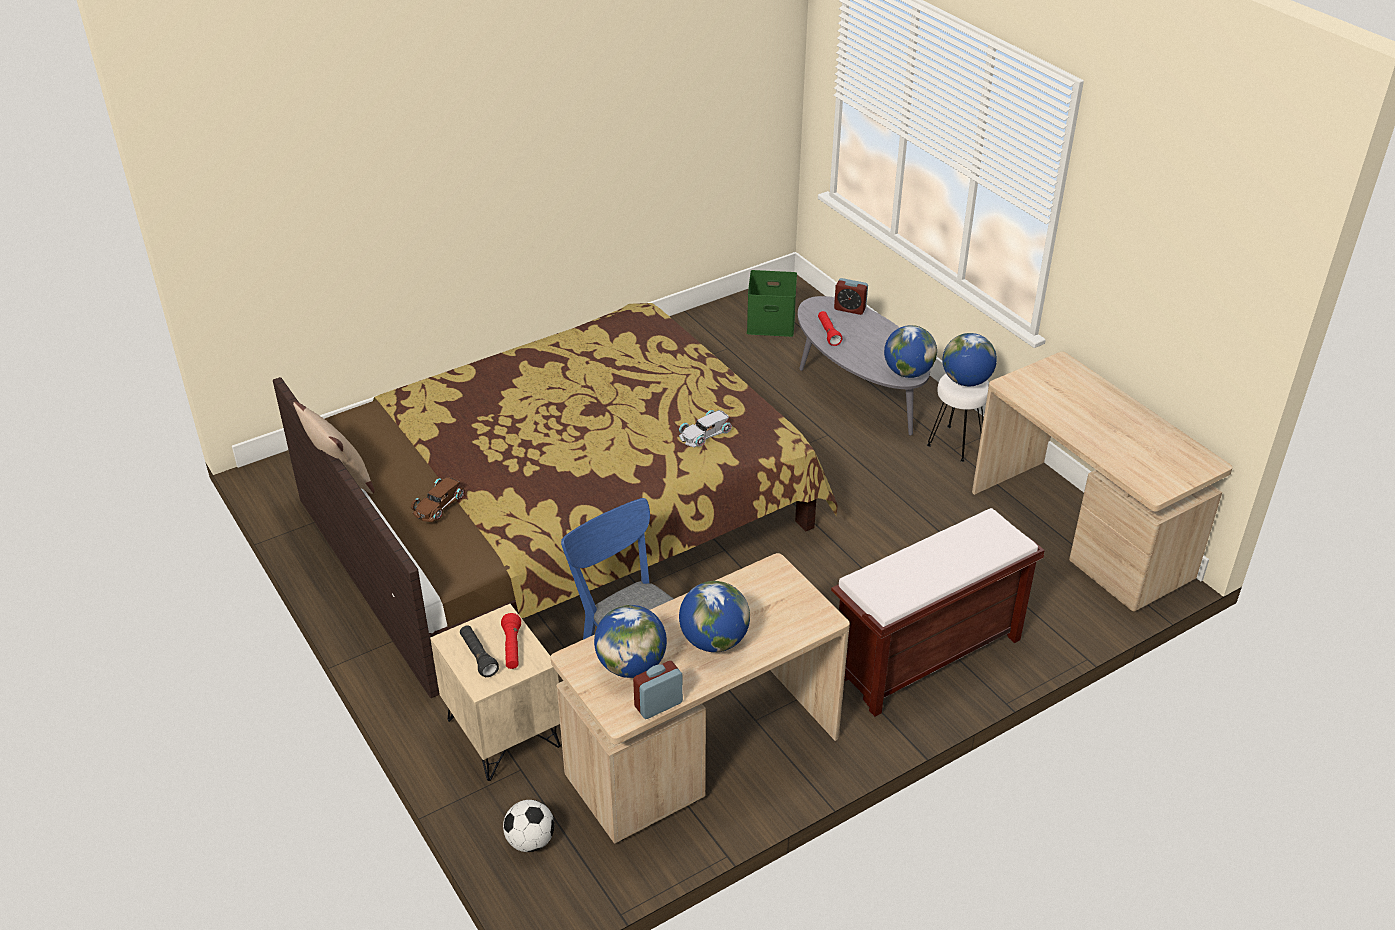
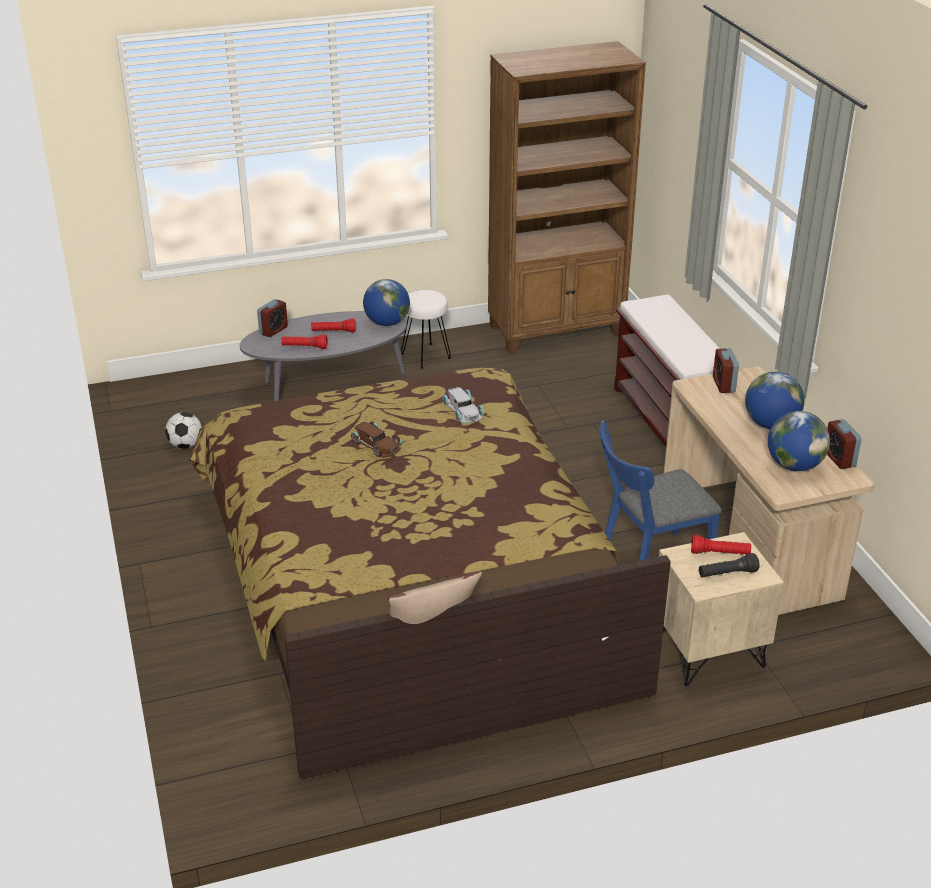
camera: 75 degrees left, 5 degrees down
brown toy car [411,477,465,522] -> brown toy car moved to [351,422,402,458]
football [503,800,554,852] -> football moved to [165,412,202,448]
green storage box [747,270,797,337] -> none
globe [942,333,997,386] -> none
beige desk [972,352,1233,611] -> brown bookcase [488,41,646,353]
none -> red flashlight [311,318,356,332]
none -> alarm clock [713,348,739,393]

